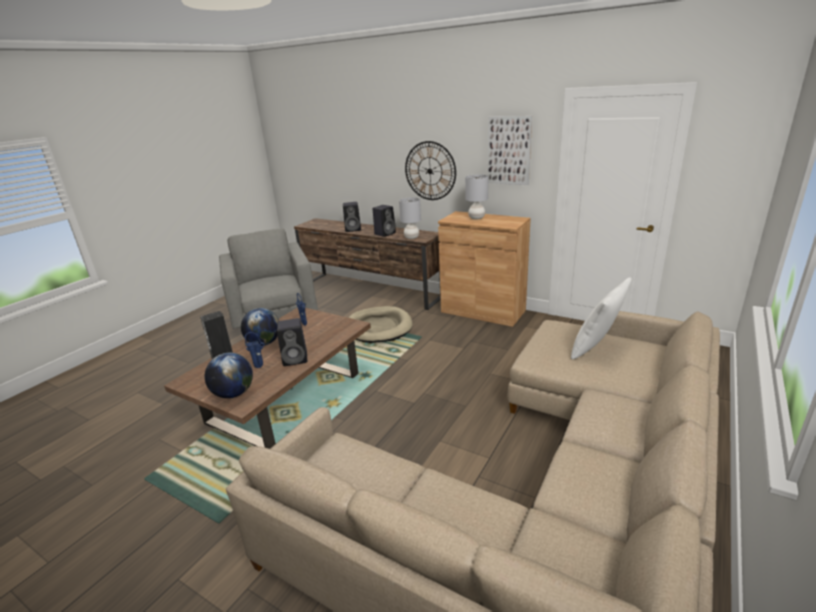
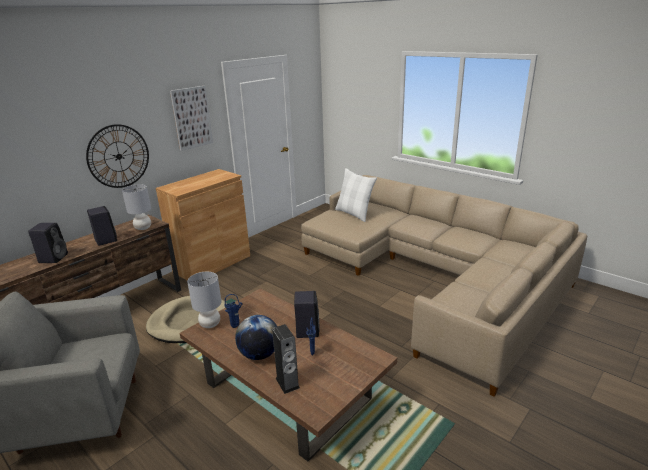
camera: 80 degrees left, 0 degrees up
globe [205,353,253,398] -> none
grey table lamp [465,174,488,220] -> grey table lamp moved to [187,272,222,328]

